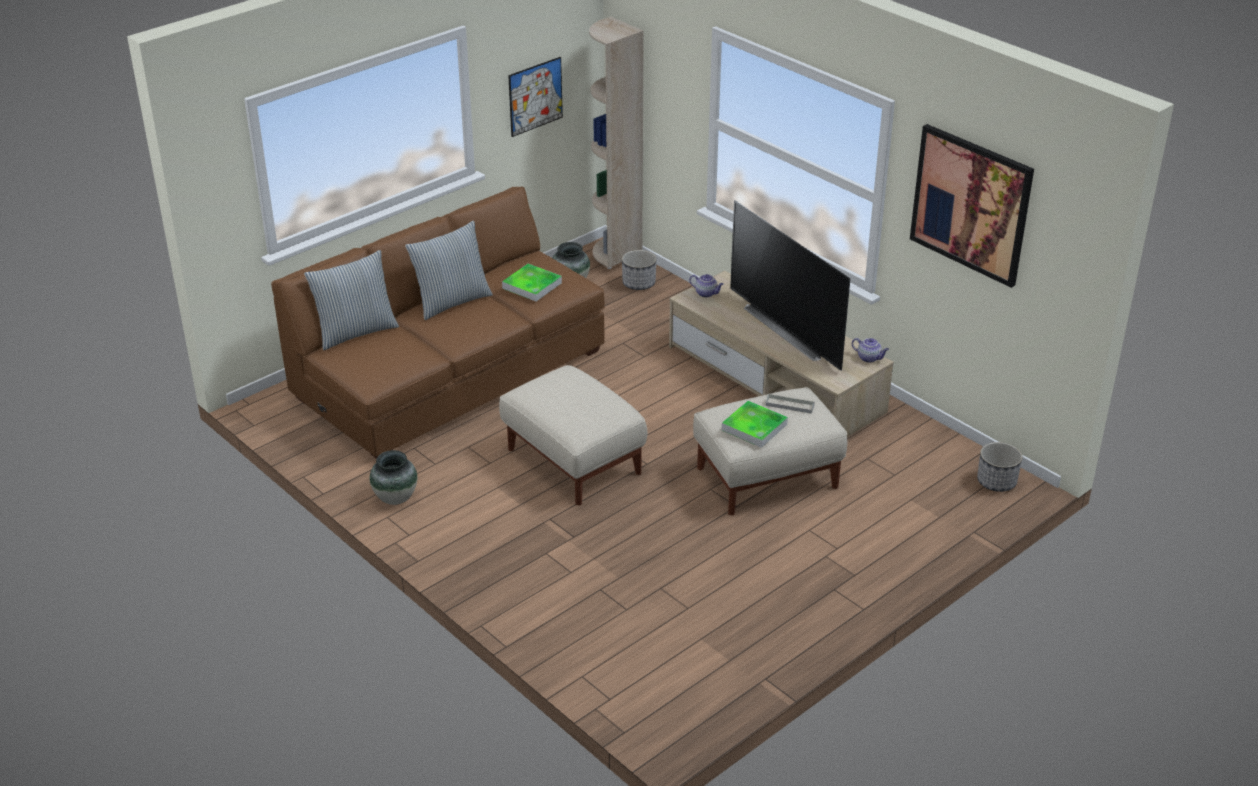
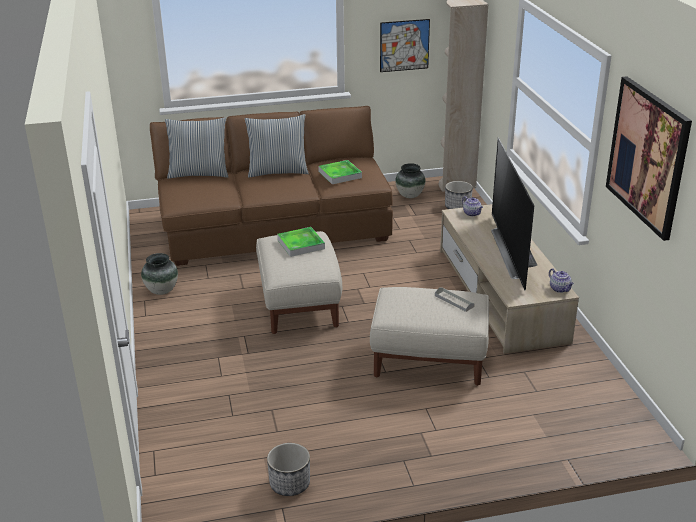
camera: 30 degrees right, 5 degrees down
tray [722,401,788,448] -> tray moved to [277,227,325,257]
planter [977,442,1022,492] -> planter moved to [267,443,310,496]

